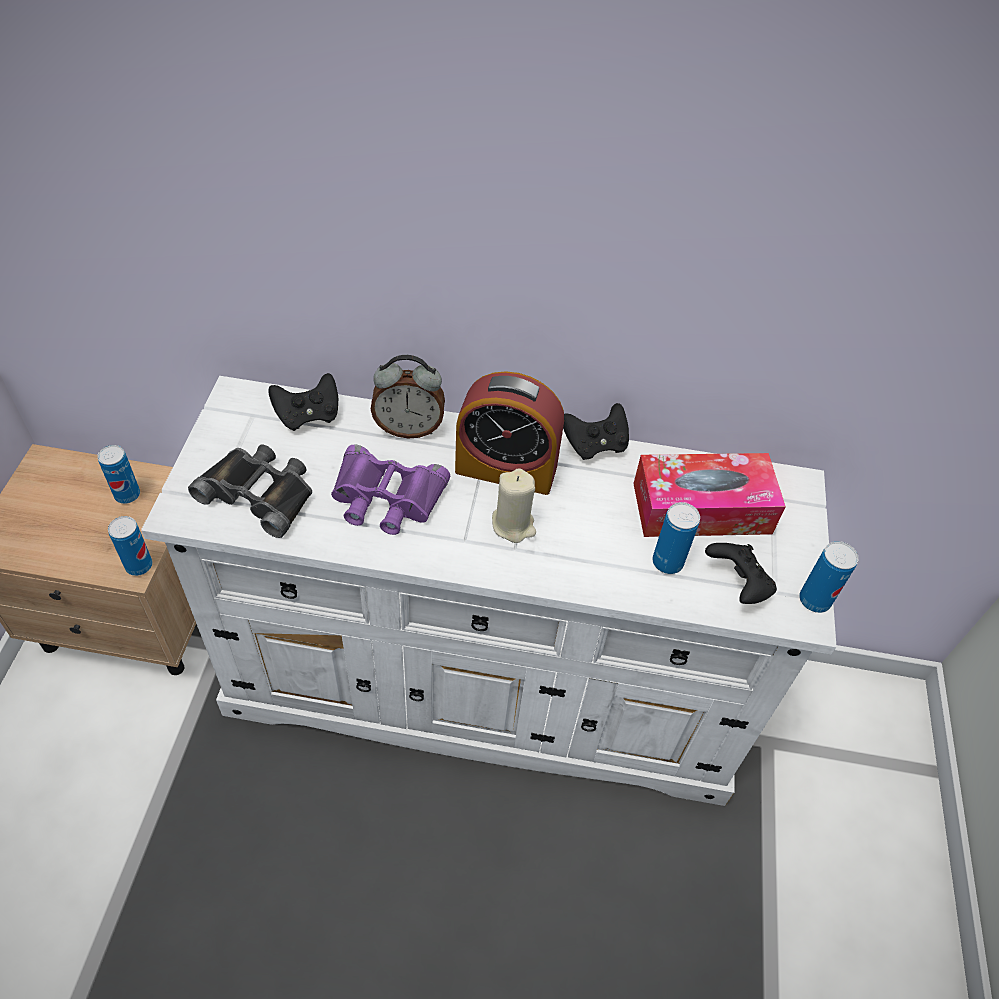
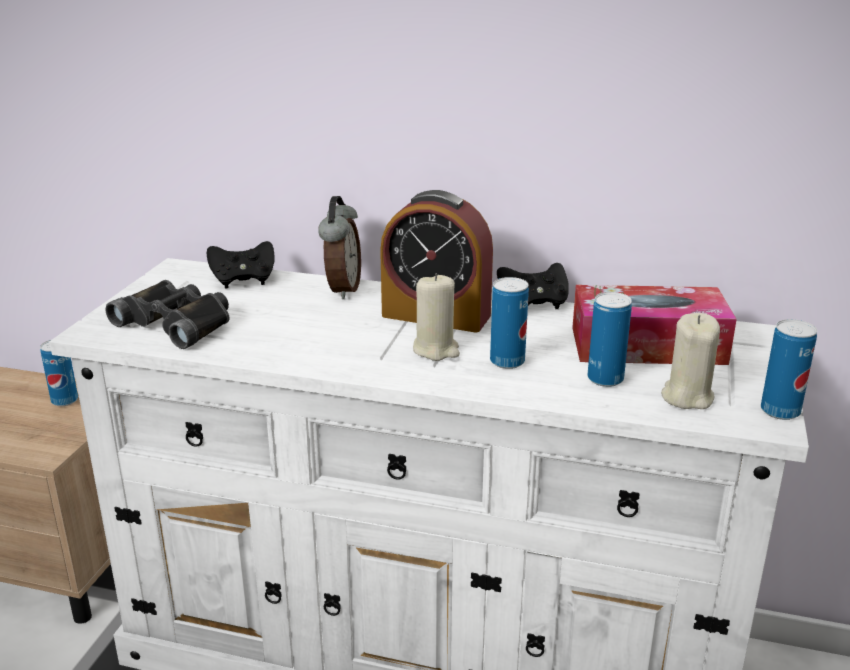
camera: 10 degrees right, 25 degrees down
can [108,516,153,576] -> can moved to [490,277,529,369]
purple binoculars [331,444,450,535] -> none
alarm clock [371,355,445,438] -> alarm clock turned 90 degrees counterclockwise [318,196,361,299]
black game controller [705,543,777,604] -> beige candle [661,313,720,409]

